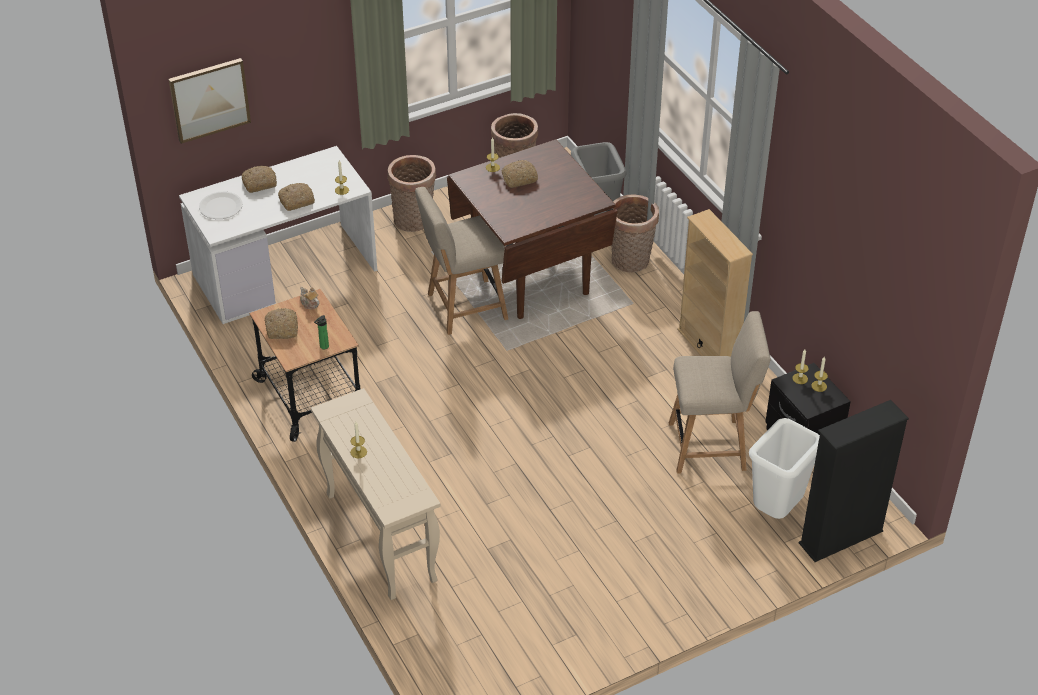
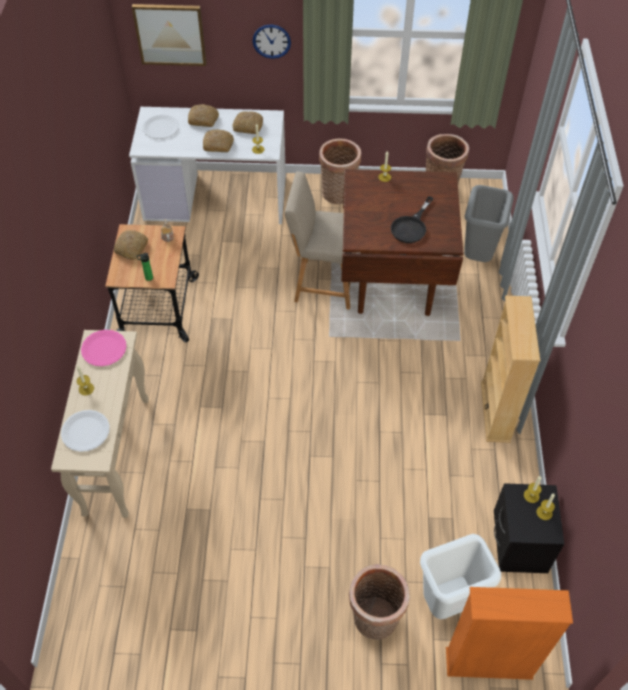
camera: 30 degrees right, 10 degrees up
bread [501,160,538,188] -> bread moved to [232,111,263,134]
basket [611,194,659,272] -> basket moved to [349,564,410,640]
beige chair [669,311,771,474] -> none
black bookcase [799,400,909,562] -> orange bookcase [446,587,573,680]
none -> white plate [61,410,110,452]
none -> pink plate [81,330,127,366]
none -> wall clock [253,25,291,59]
none -> black frying pan [391,196,434,243]

